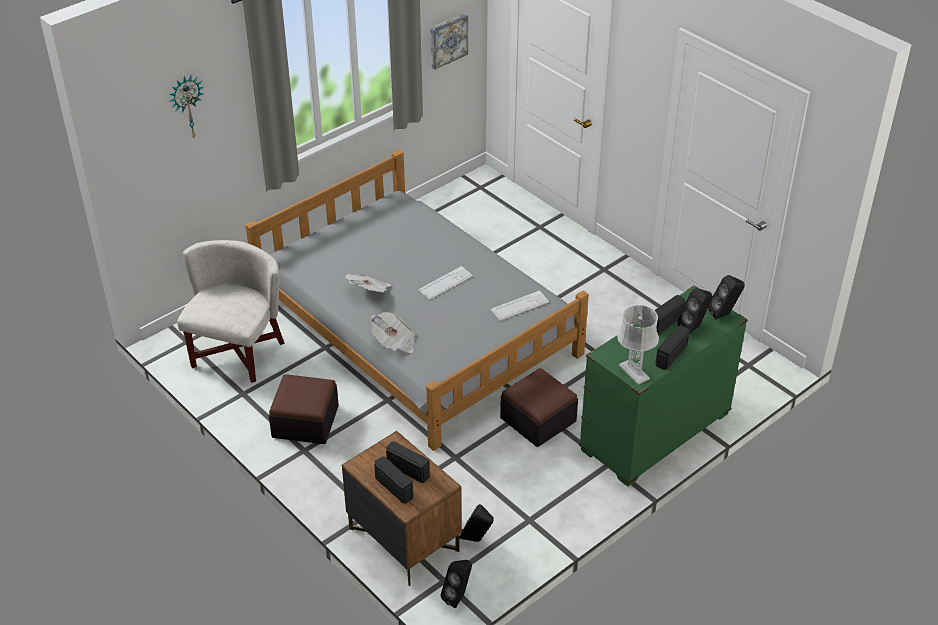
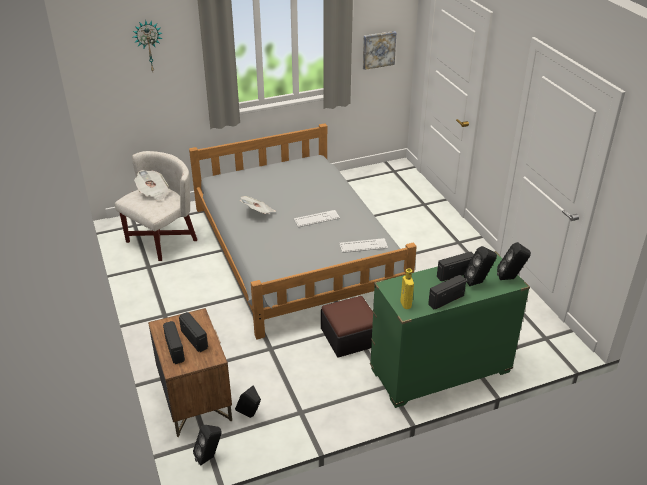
camera: 20 degrees right, 5 degrees down
ottoman [269,374,339,444] -> none
newspaper [370,312,415,353] -> newspaper moved to [134,170,170,201]
grey table lamp [617,305,659,385] -> yellow bottle [400,268,414,309]

